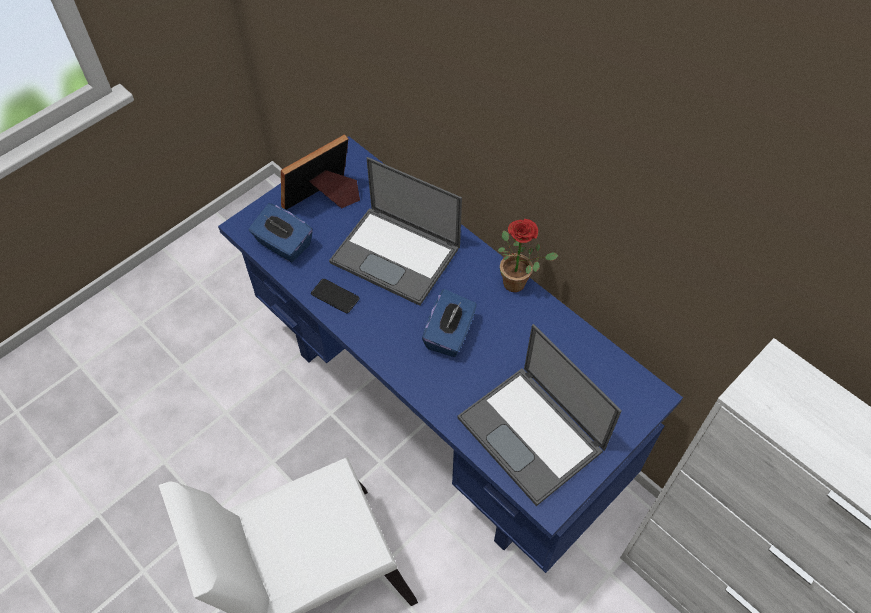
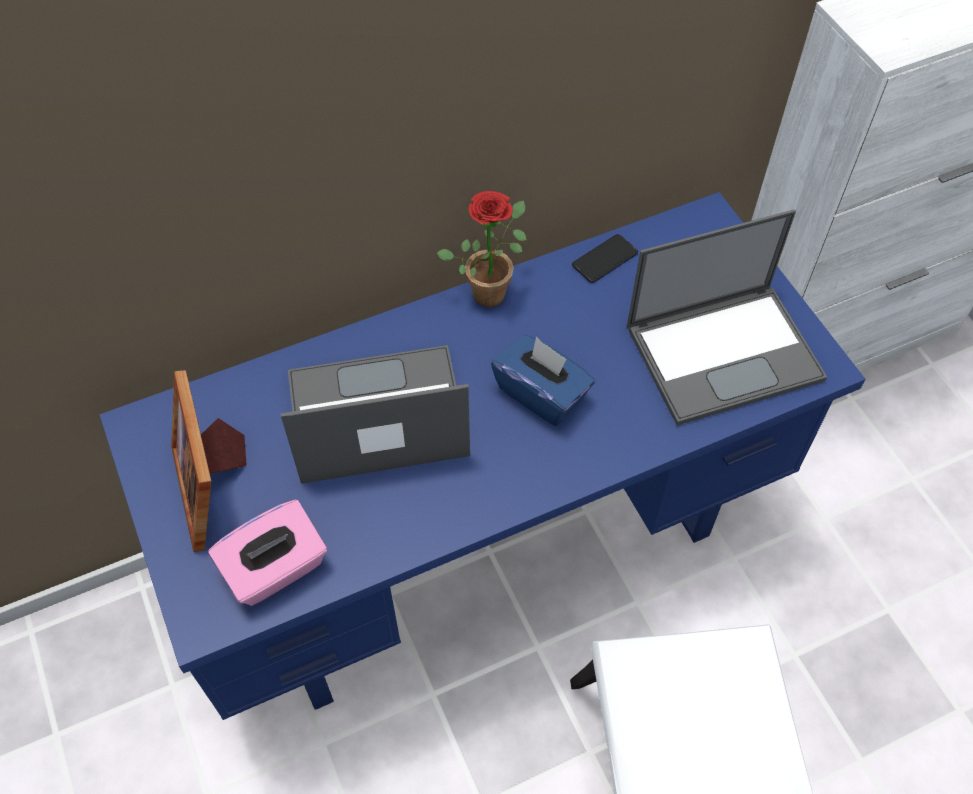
camera: 70 degrees left, 0 degrees up
blue tissue box [249,203,313,262] -> pink tissue box [208,500,327,606]
phone [311,279,360,313] -> phone moved to [572,234,638,283]
laptop [329,157,462,306] -> laptop turned 150 degrees counterclockwise [281,345,470,484]

